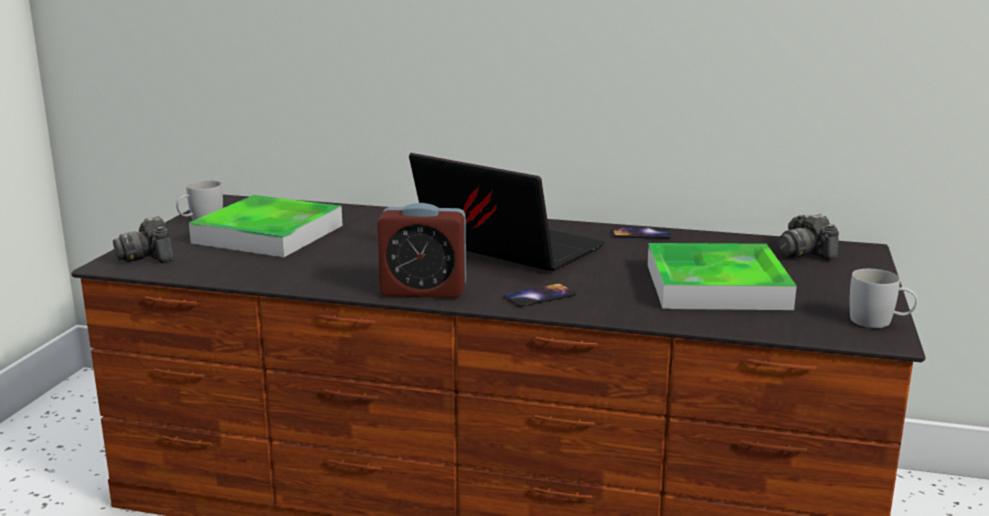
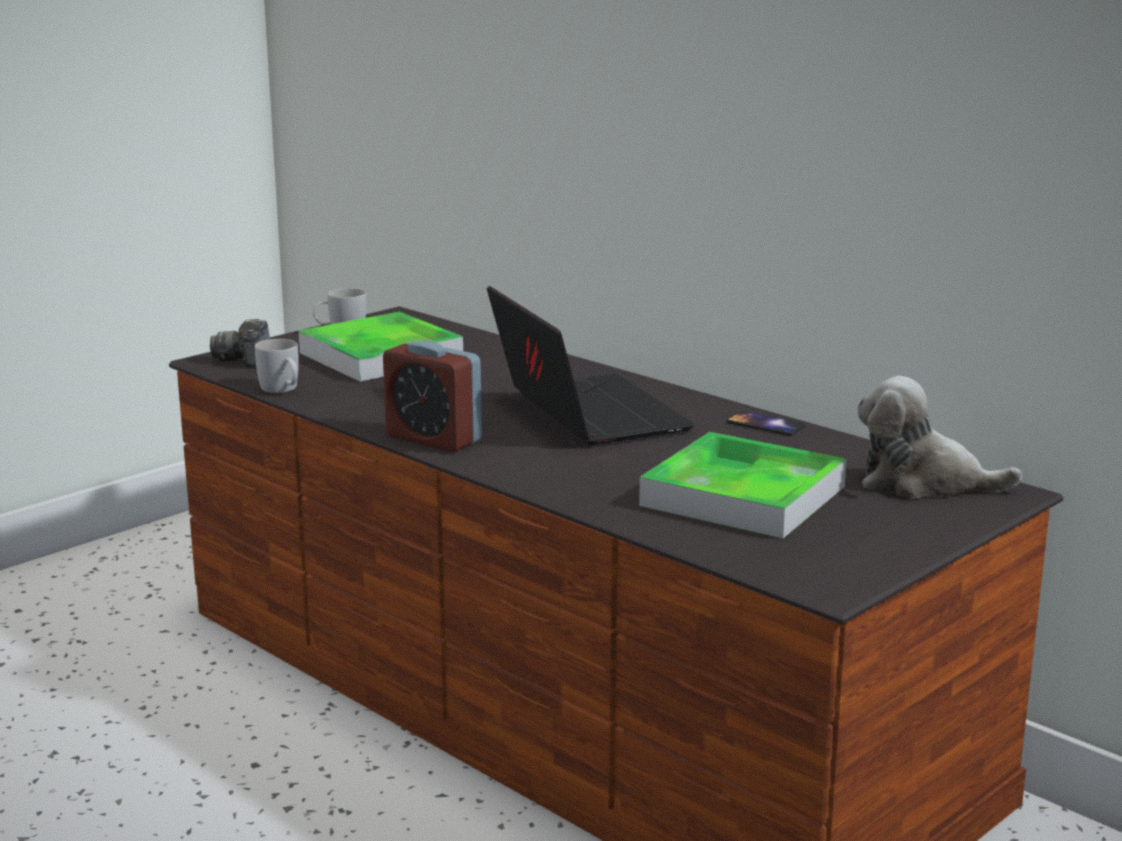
camera: 30 degrees right, 0 degrees up
phone [504,283,576,307] -> none
camera [777,214,839,261] -> plush toy [857,376,1022,498]
white mug [850,269,917,328] -> white mug moved to [255,339,299,393]

